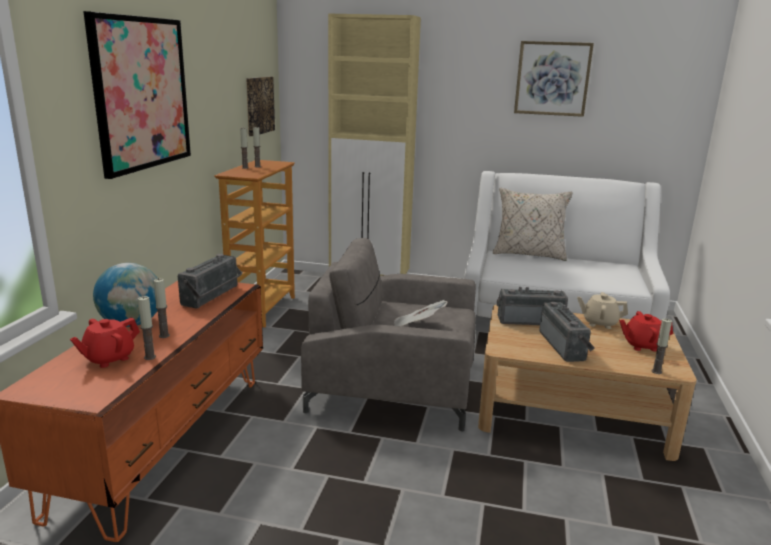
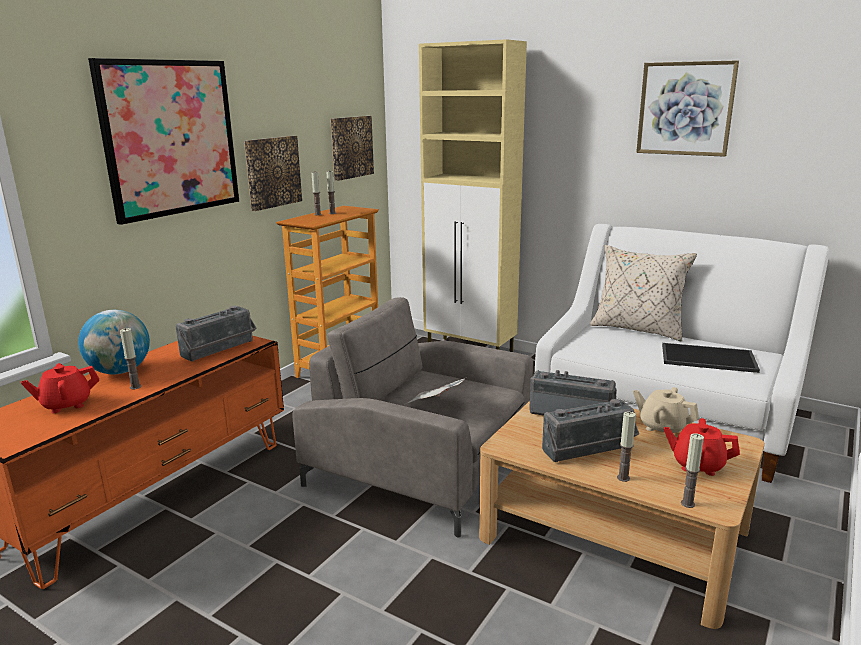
camera: 20 degrees right, 0 degrees up
candle [138,296,156,360] -> candle moved to [617,411,636,482]
radio [539,302,595,362] -> radio turned 60 degrees clockwise [542,399,639,462]
none -> picture [244,136,302,211]
none -> tray [662,343,760,373]

